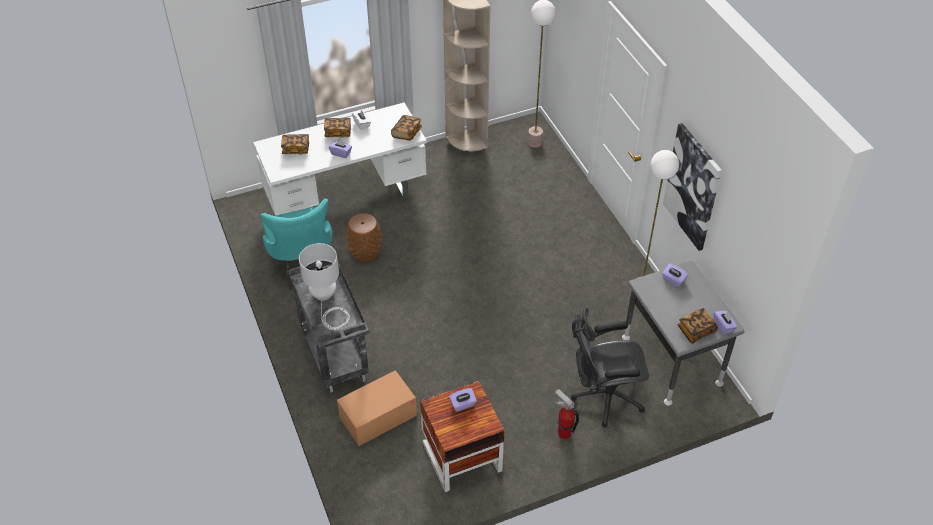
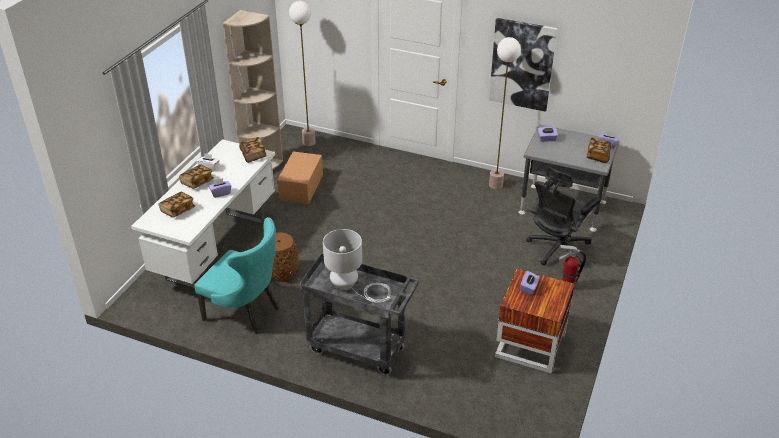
camera: 45 degrees left, 10 degrees down
cardboard box [337,370,417,446] -> cardboard box moved to [277,152,323,204]

